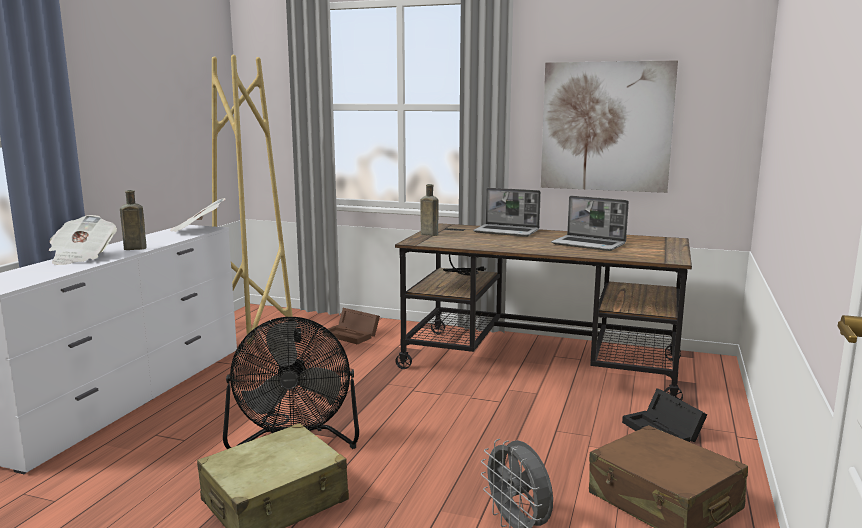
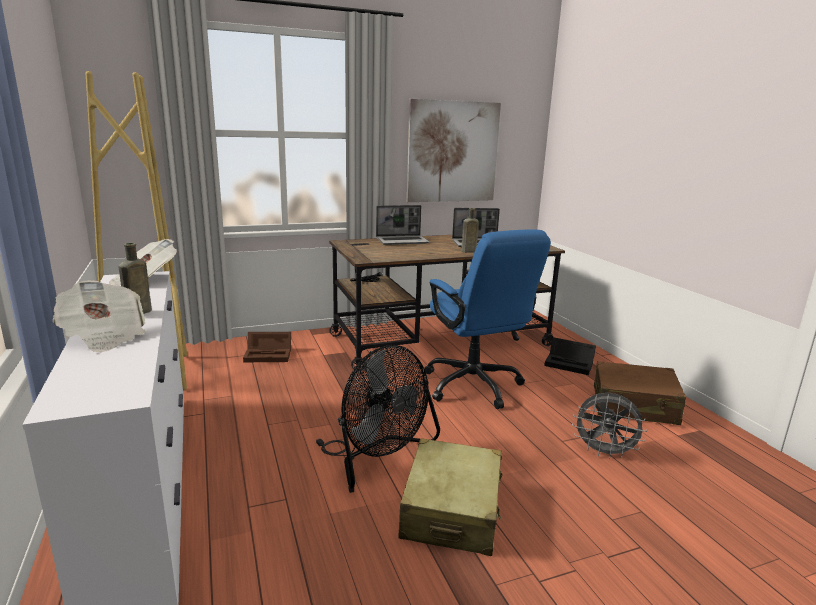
camera: 40 degrees left, 5 degrees up
brown bottle [420,184,438,236] -> brown bottle moved to [461,208,479,253]
none -> blue office chair [424,229,551,409]

